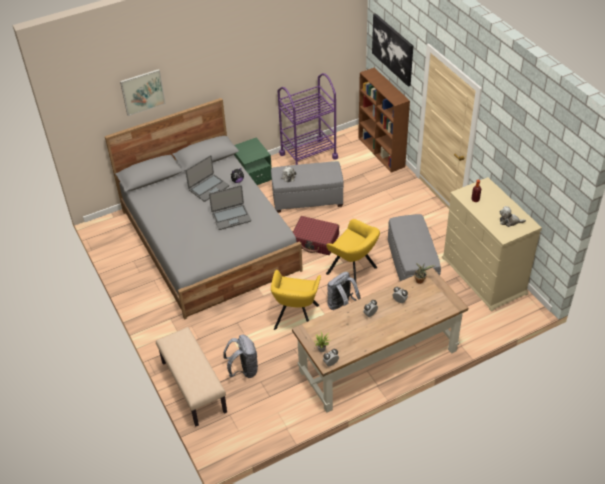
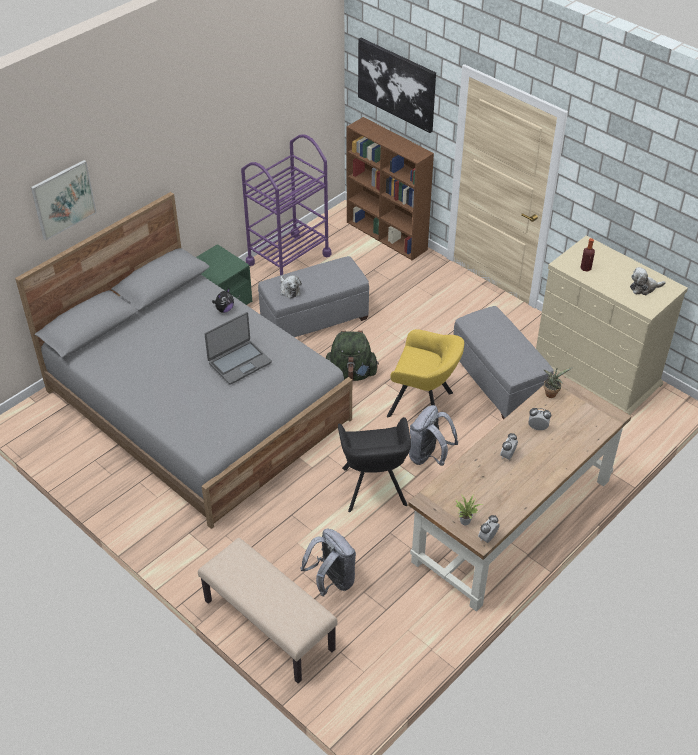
camera: 20 degrees left, 0 degrees up
laptop [186,155,229,202] -> none
yellow armchair [271,270,321,330] -> black armchair [338,417,411,512]
red suitcase [293,216,339,255] -> green backpack [326,331,379,381]

